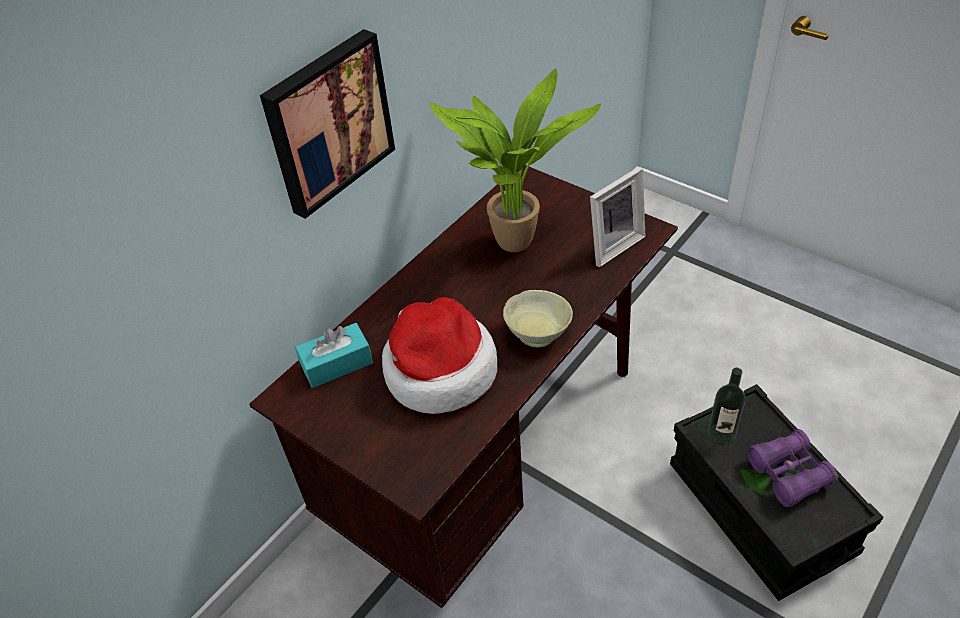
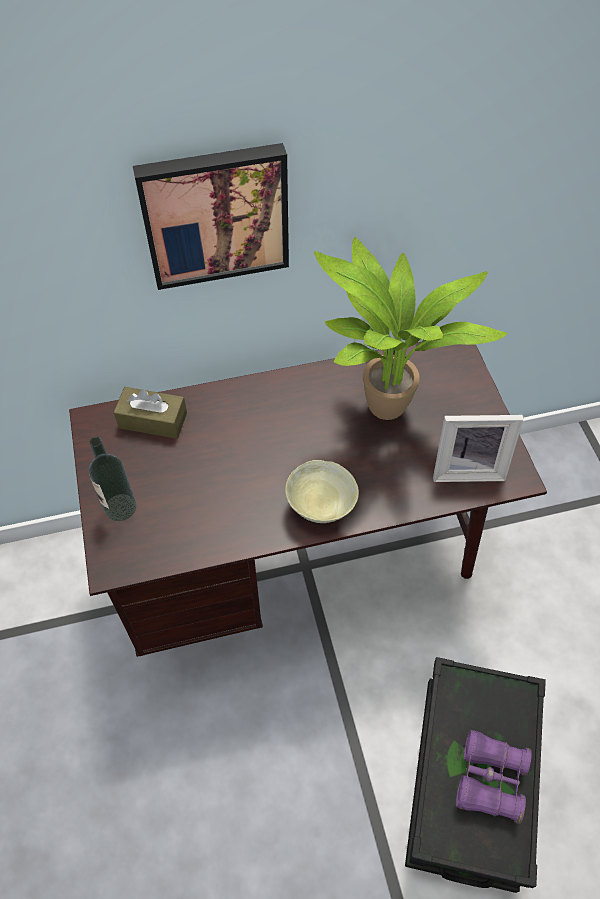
camera: 35 degrees right, 10 degrees up
turquoise tissue box [295,323,373,388] -> brown tissue box [114,387,187,439]
hat [382,297,497,414] -> none
bottle [708,368,745,445] -> bottle moved to [89,437,136,521]

